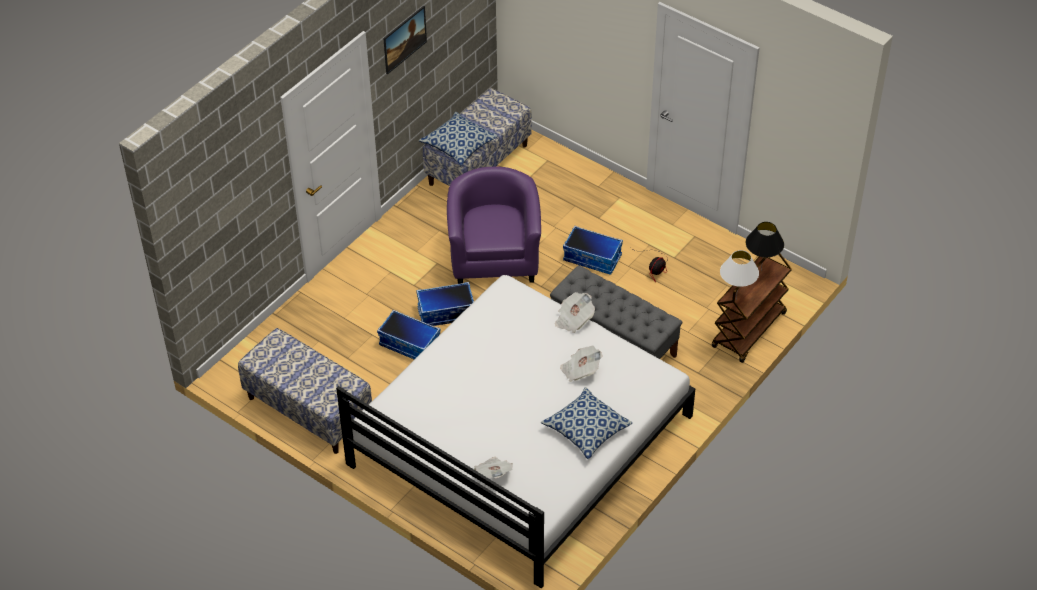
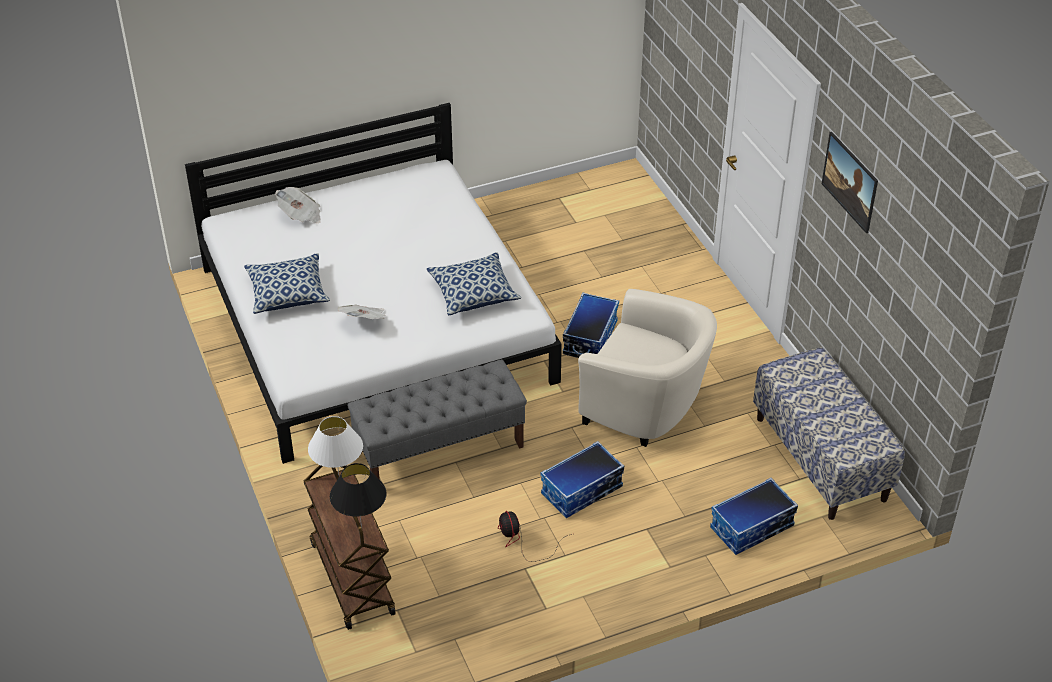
camera: 120 degrees right, 5 degrees down
bench [238,328,372,454] -> none
storage box [377,310,440,359] -> storage box moved to [710,478,798,555]
pillow [419,112,498,166] -> pillow moved to [426,252,521,315]
purple armchair [447,167,541,284] -> beige armchair [578,289,717,447]
newspaper [555,292,595,333] -> none

